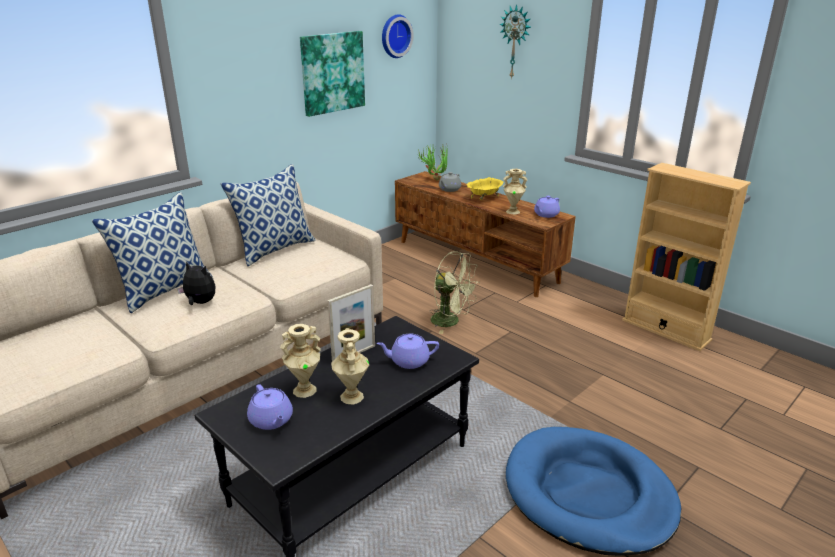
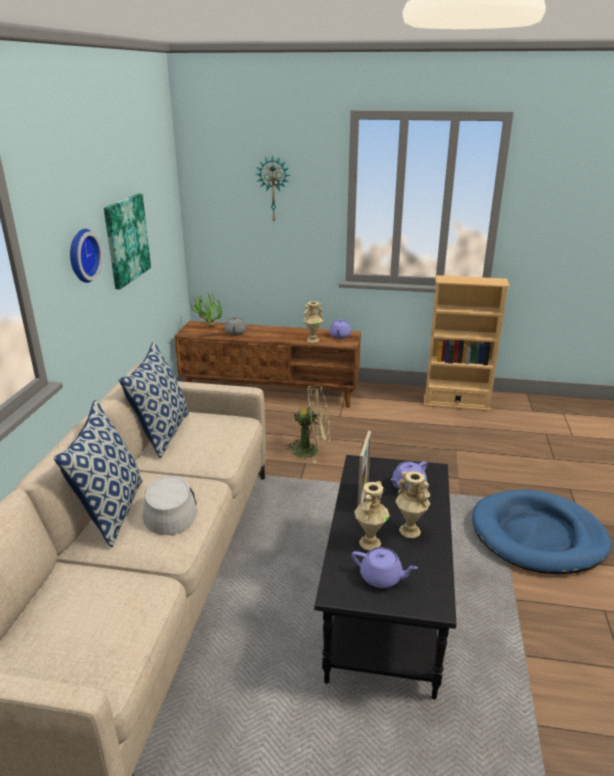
camera: 35 degrees left, 0 degrees up
plush toy [177,261,215,305] -> grey hat [142,476,198,535]
wall clock [382,14,413,58] -> wall clock moved to [70,229,103,283]
yellow bowl [466,177,503,200] -> none

